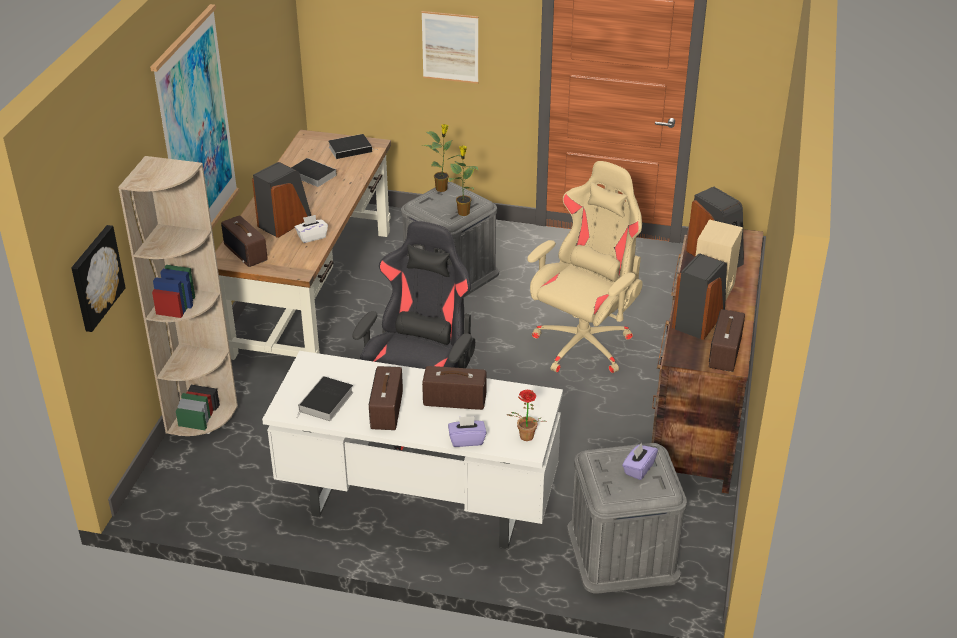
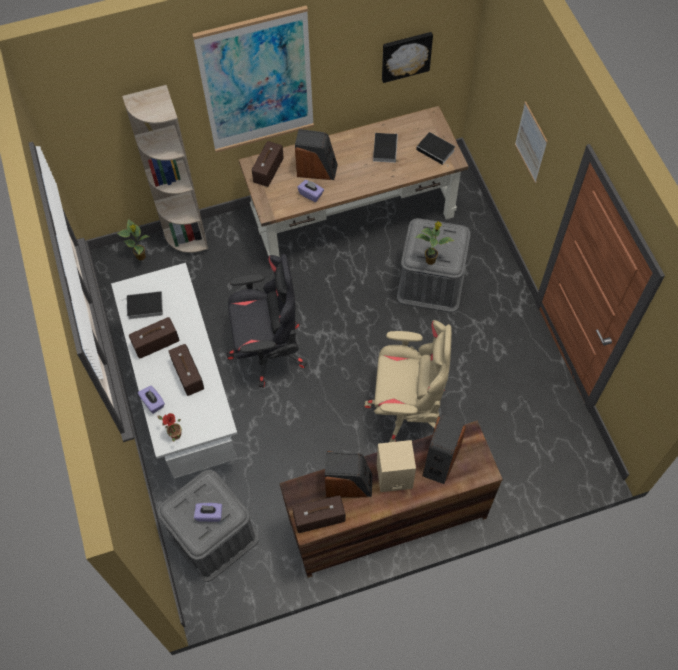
camera: 60 degrees right, 25 degrees up
picture [71,225,126,332] -> picture moved to [382,32,433,83]
white tissue box [295,215,328,243] -> purple tissue box [297,180,324,202]
potted plant [422,124,461,192] -> potted plant moved to [117,219,149,260]

